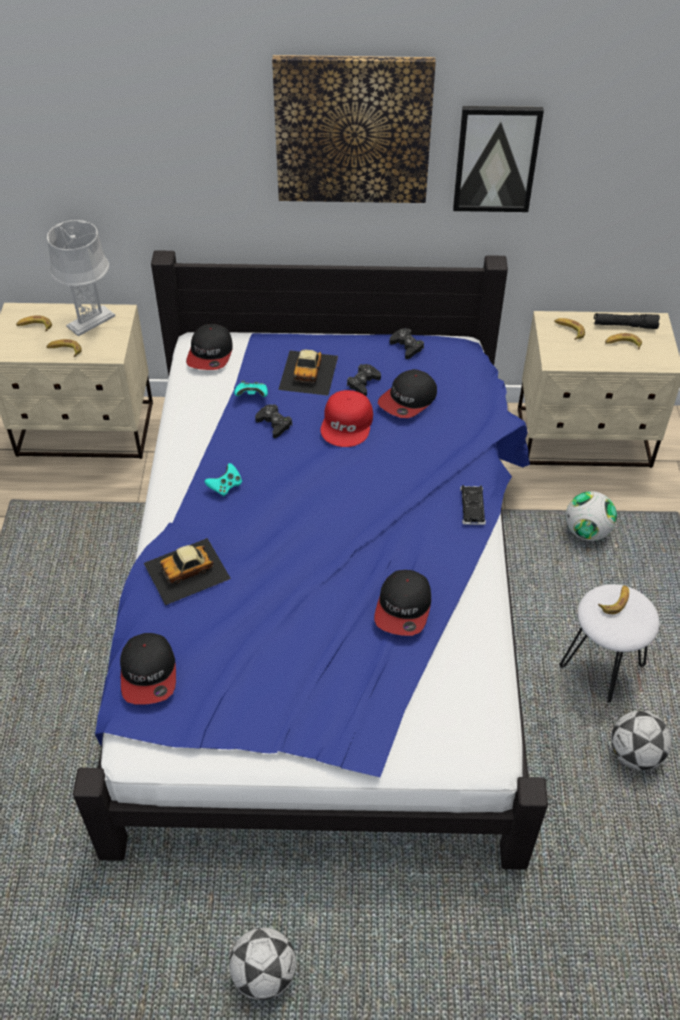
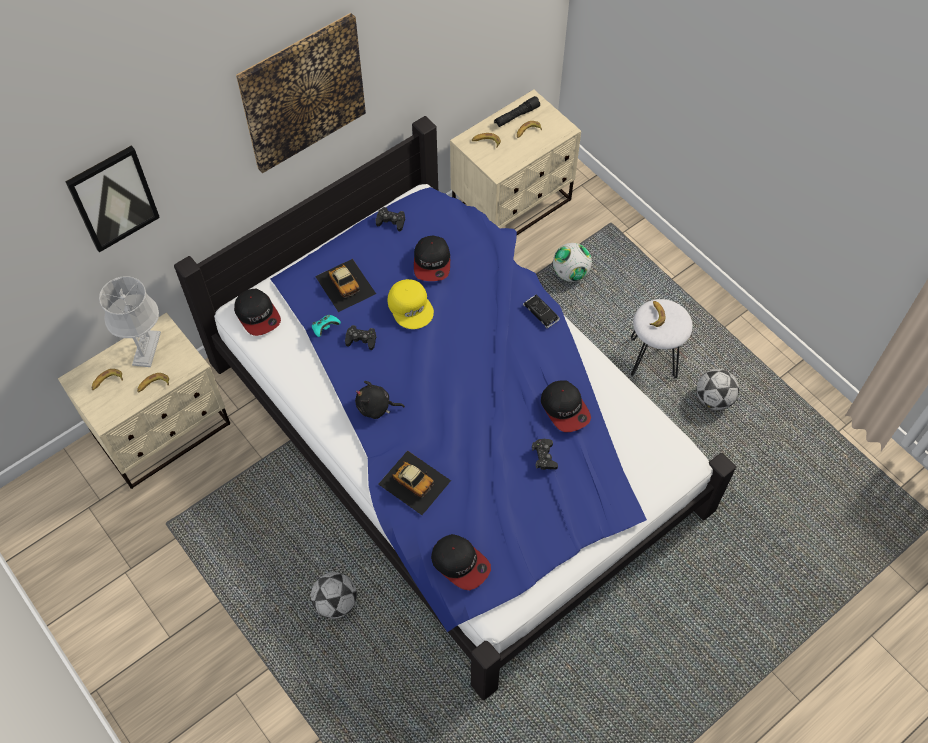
camera: 40 degrees left, 10 degrees up
toy car [144,538,231,605] -> toy car turned 75 degrees counterclockwise [378,450,451,515]
turquoise game controller [204,463,242,496] -> black plush toy [355,381,405,419]
football [229,928,296,1000] -> football moved to [311,572,357,619]
red cap [320,390,373,447] -> yellow cap [388,279,434,329]
black game controller [347,364,381,396] -> black game controller moved to [532,439,558,470]
picture [453,106,544,212] -> picture moved to [65,146,160,252]

